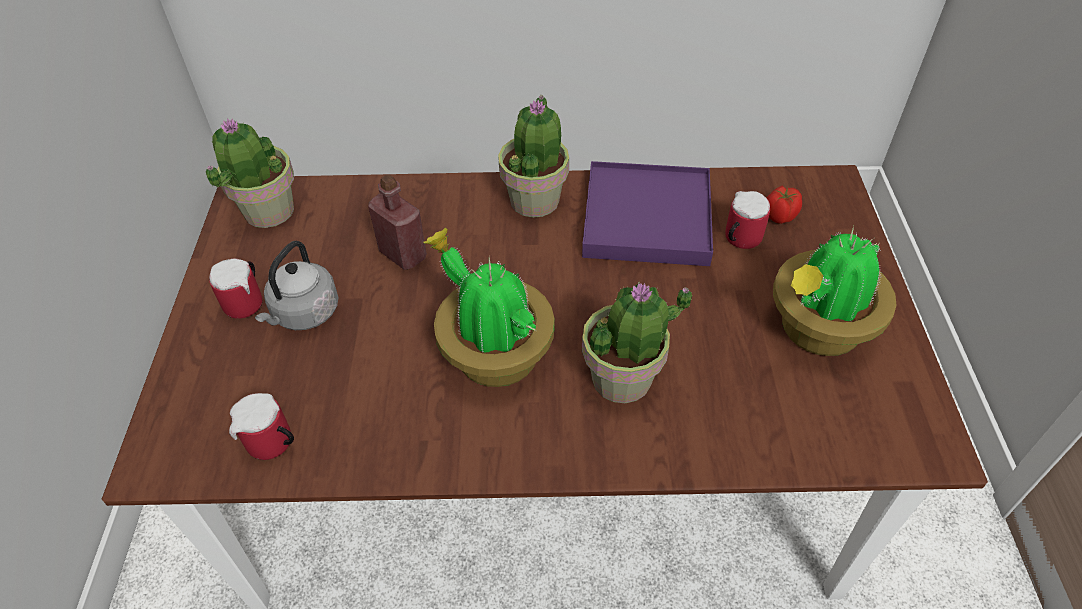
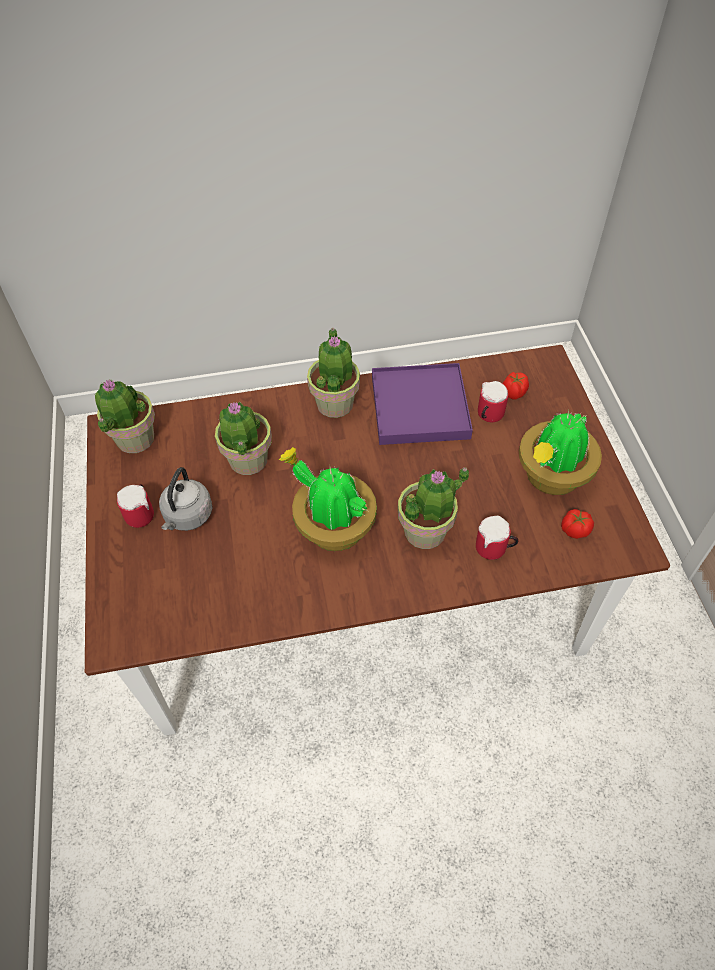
camera: 10 degrees left, 5 degrees up
mug [229,393,294,460] -> mug moved to [476,516,519,560]
red bottle [368,175,427,270] -> potted plant [215,402,272,475]
none -> tomato [561,509,594,539]

